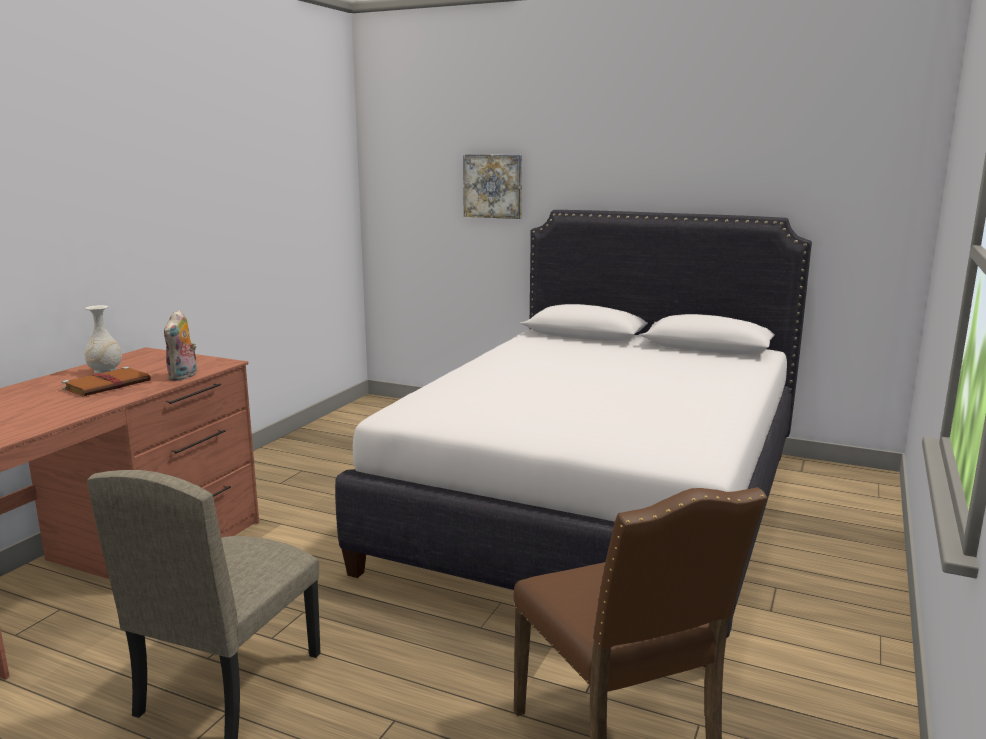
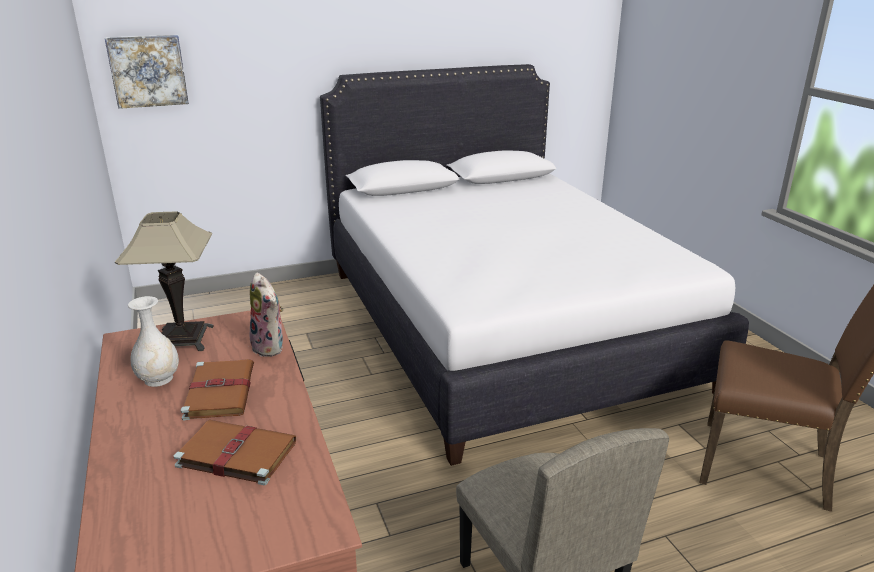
camera: 45 degrees left, 10 degrees up
picture [463,154,522,219] -> picture moved to [105,35,189,109]
none -> table lamp [115,211,214,351]
none -> brown book [174,420,296,486]

